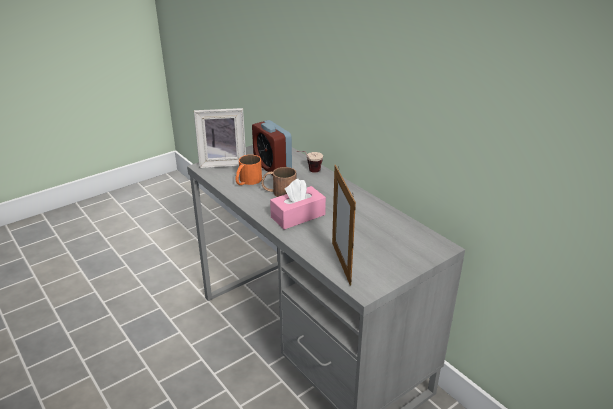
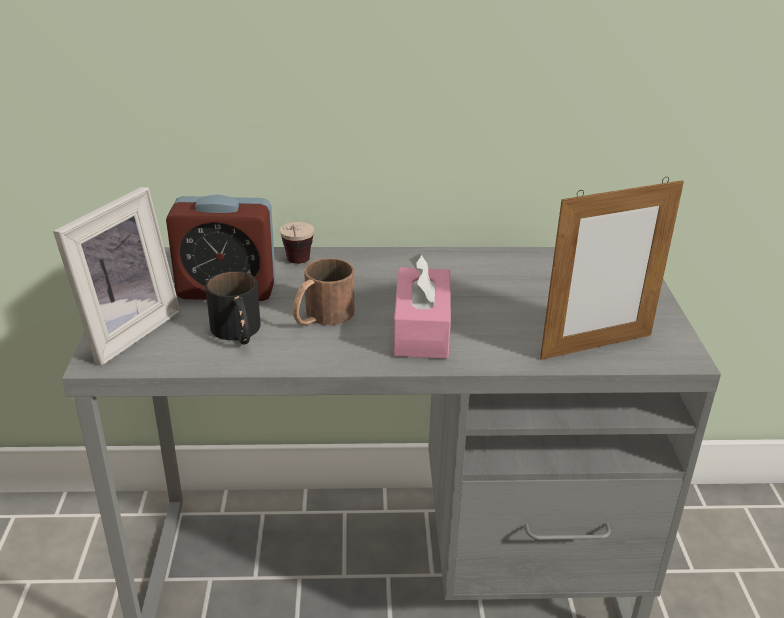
camera: 55 degrees left, 0 degrees up
orange mug [236,155,262,185] -> black mug [205,271,260,344]
picture frame [332,165,356,286] -> picture frame turned 45 degrees counterclockwise [540,177,684,360]

